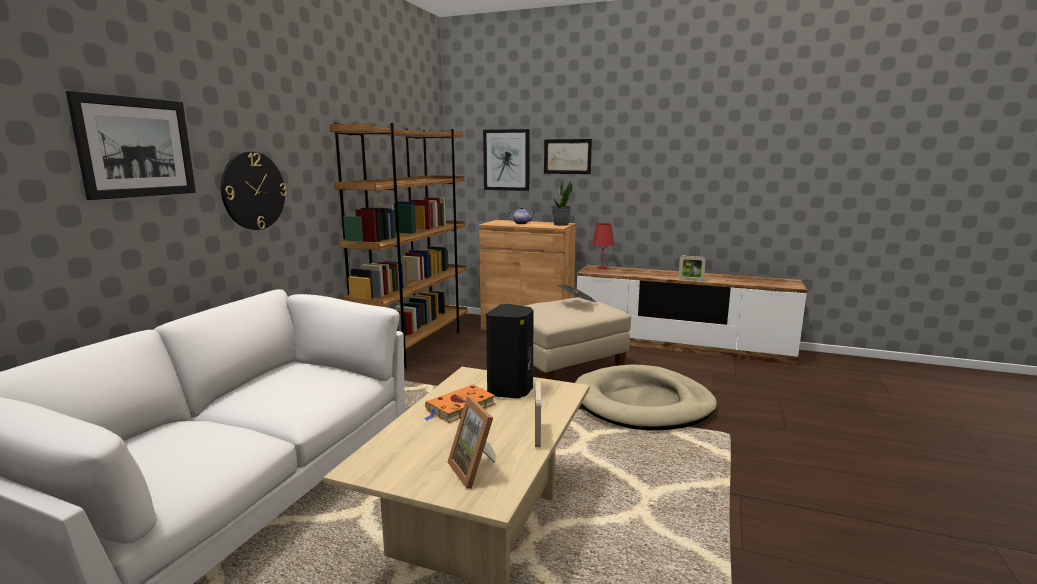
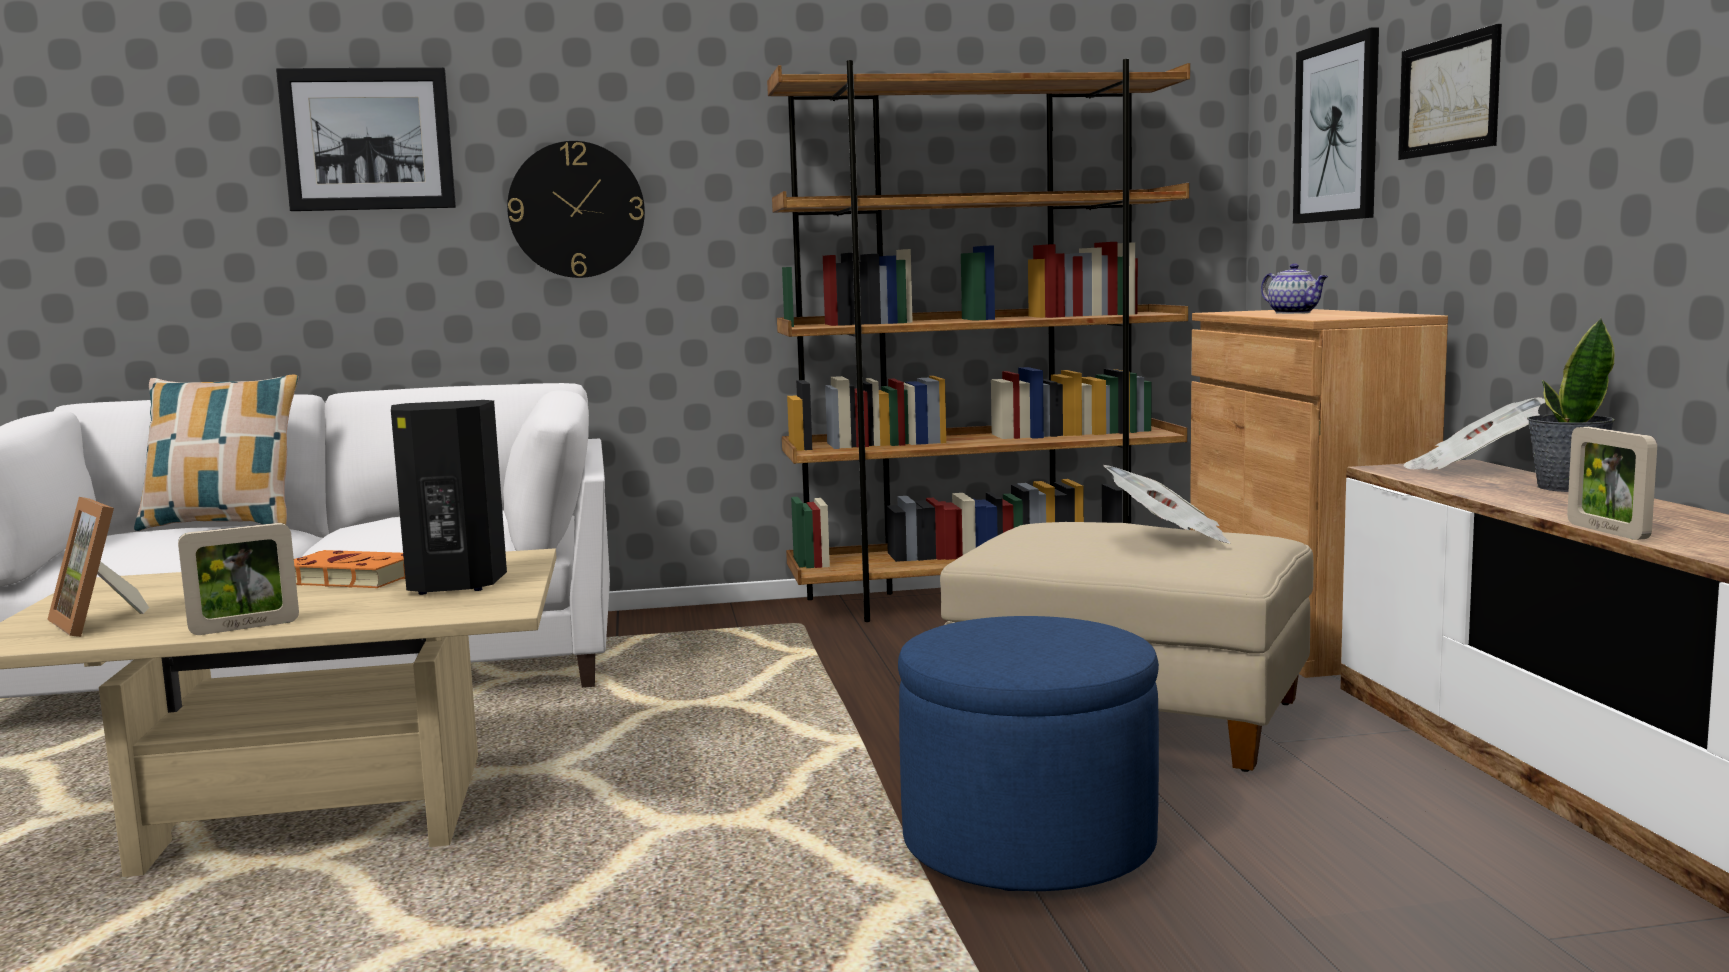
camera: 60 degrees right, 5 degrees down
picture frame [448,396,496,489] -> picture frame turned 75 degrees counterclockwise [47,497,149,637]
potted plant [551,180,573,226] -> potted plant moved to [1527,318,1615,492]
beige dog bed [575,364,717,431] -> blue ottoman [898,616,1159,891]
red table lamp [592,223,614,269] -> newspaper [1403,397,1545,470]
none -> pillow [134,374,299,531]

